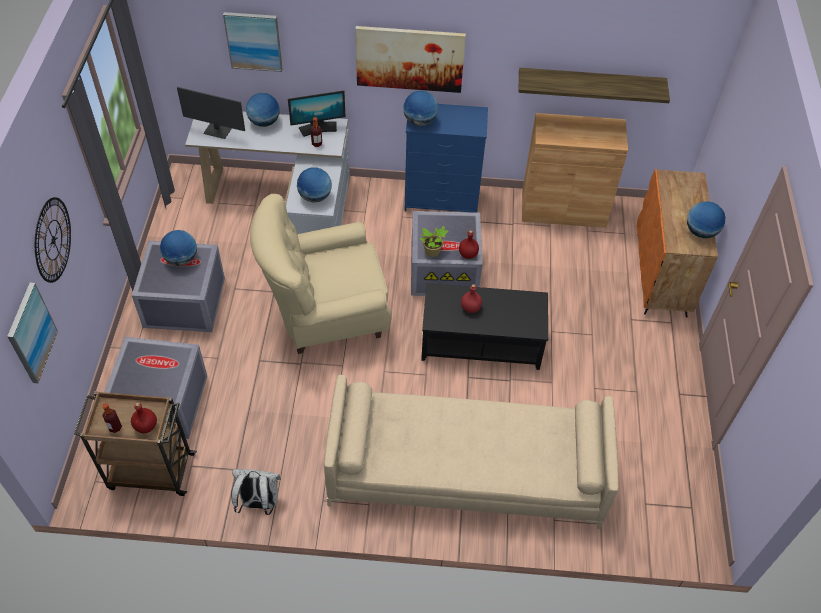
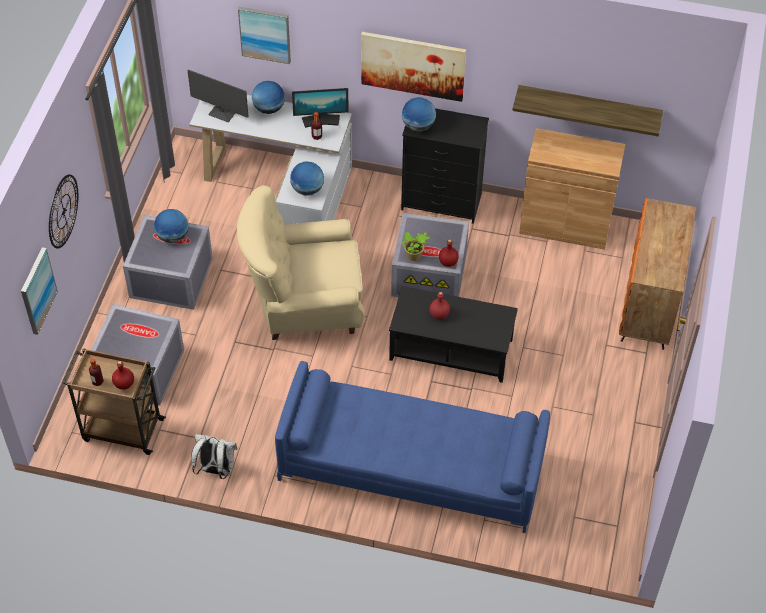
camera: 10 degrees right, 0 degrees up
beige sofa [324,375,619,529] -> blue sofa [275,361,550,533]
blue dresser [404,104,488,213] -> black dresser [401,108,489,224]
globe [687,201,725,238] -> none

